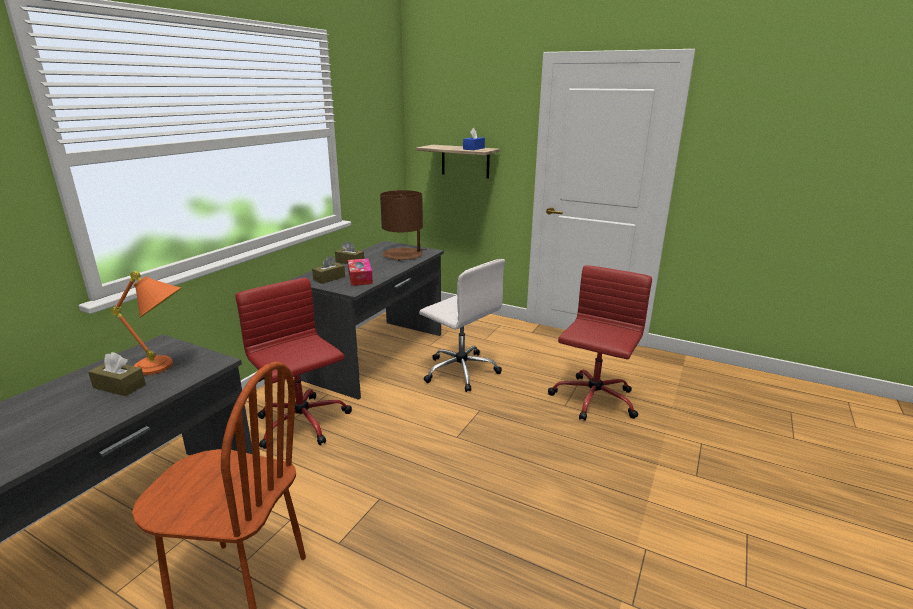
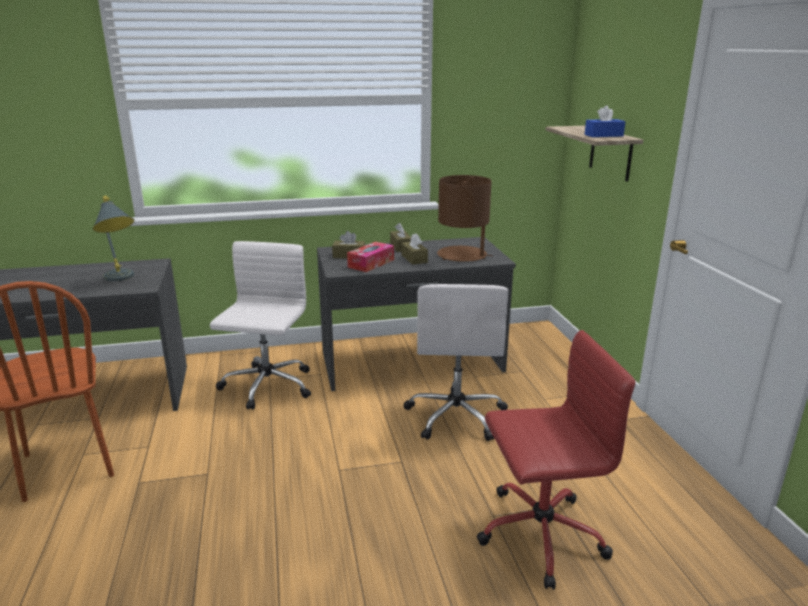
camera: 50 degrees right, 0 degrees up
brown tissue box [88,352,146,396] -> brown tissue box moved to [402,233,428,265]
orange table lamp [111,271,182,375] -> grey table lamp [93,195,134,281]
red office chair [235,278,352,449] -> white office chair [210,241,311,410]

